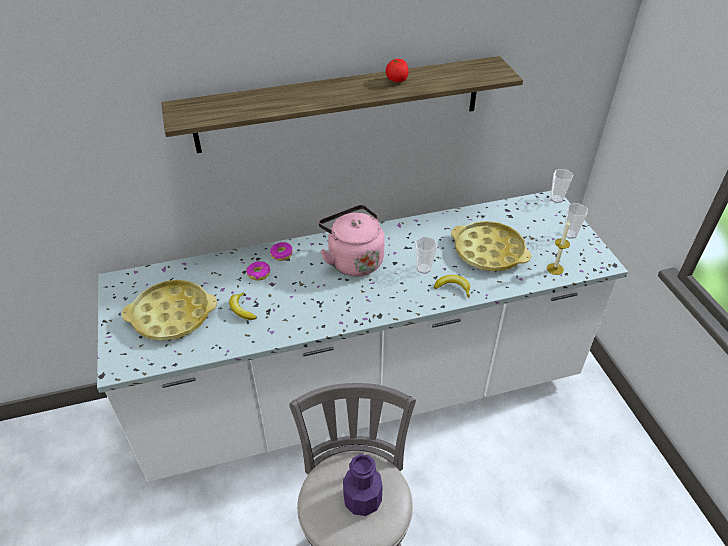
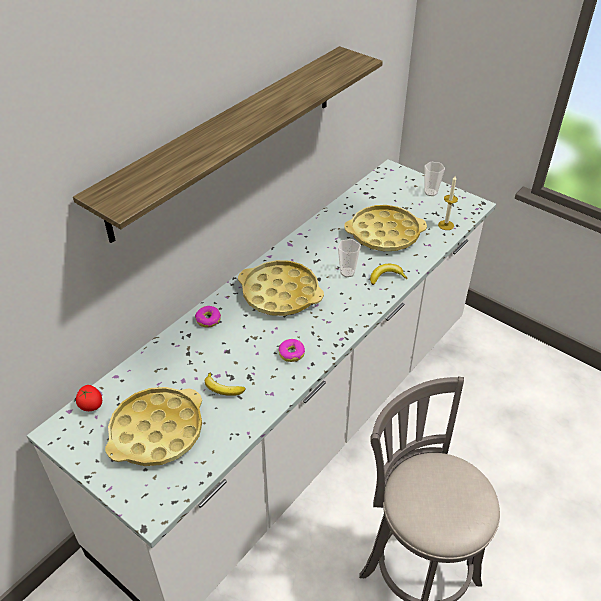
camera: 35 degrees left, 0 degrees up
donut [246,261,270,281] -> donut moved to [278,339,305,362]
pink kettle [319,205,385,276] -> yellow tray [238,260,324,316]
purple bottle [343,454,383,516] -> none
tomato [386,59,409,82] -> tomato moved to [76,385,102,411]
cup [551,169,574,203] -> none

